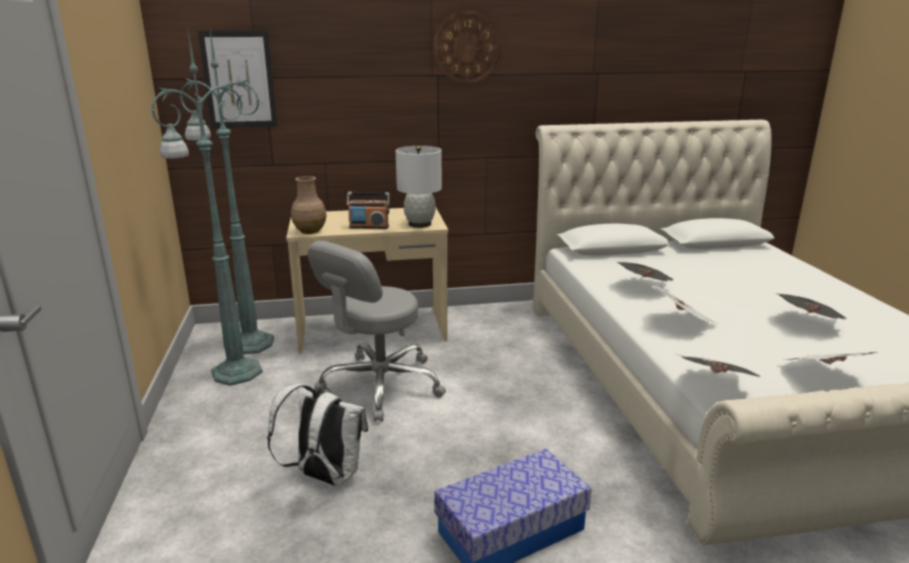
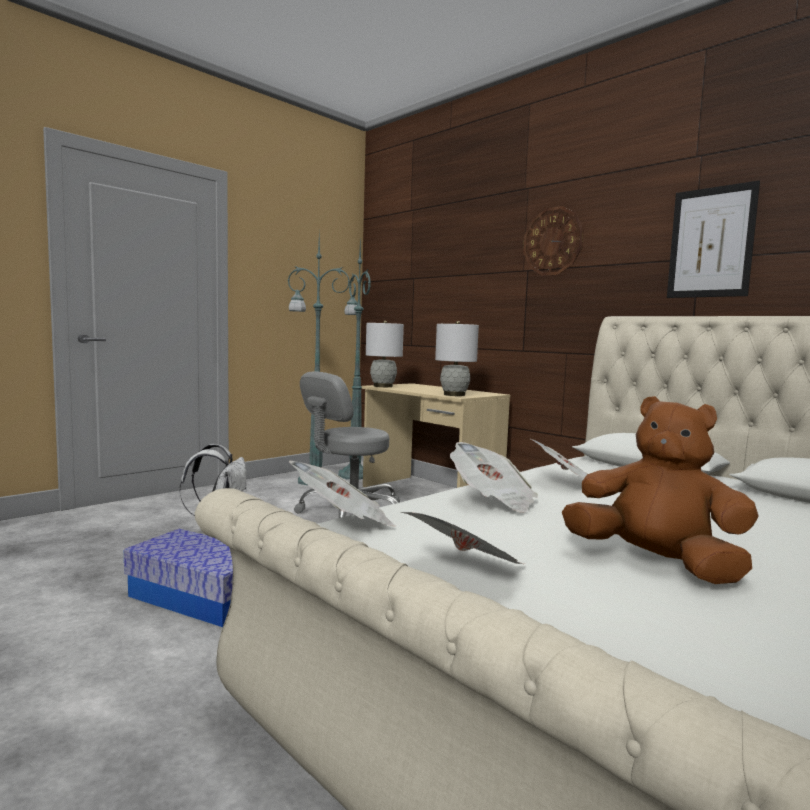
camera: 55 degrees right, 15 degrees down
picture [198,30,278,128] -> picture moved to [667,180,760,298]
brown vase [291,176,327,234] -> white table lamp [366,320,404,387]
grey office chair [308,241,446,422] -> grey office chair turned 45 degrees counterclockwise [294,371,400,518]
radio [347,192,390,229] -> none
newspaper [776,293,846,319] -> brown plush toy [562,396,759,584]

